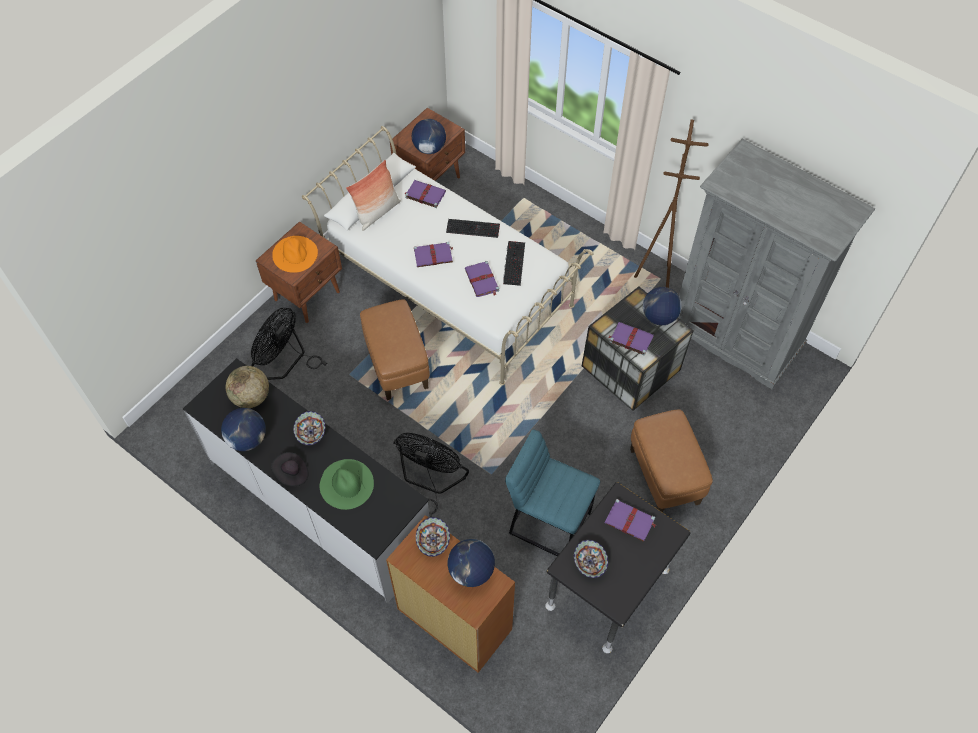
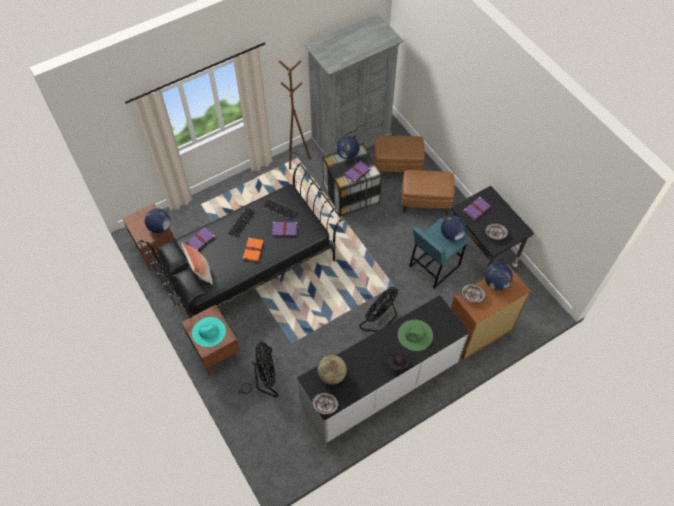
camera: 70 degrees left, 0 degrees up
globe [221,408,266,451] -> globe moved to [441,216,466,241]
black fan [251,308,327,380] -> black fan turned 150 degrees counterclockwise [238,342,278,398]
orange hat [272,236,318,273] -> turquoise hat [192,317,226,347]
bowl [293,411,325,446] -> bowl moved to [312,393,339,414]
white bed [302,126,594,385] -> black bed [138,163,344,318]
brown ottoman [360,299,430,400] -> brown ottoman moved to [374,136,425,172]
purple book [414,242,453,267] -> orange book [242,237,264,262]

